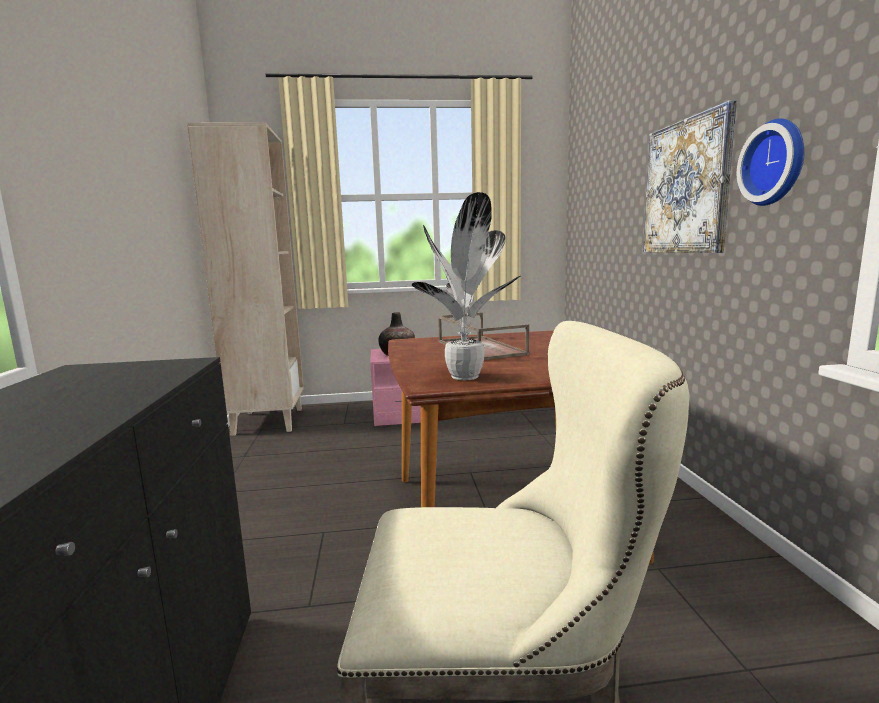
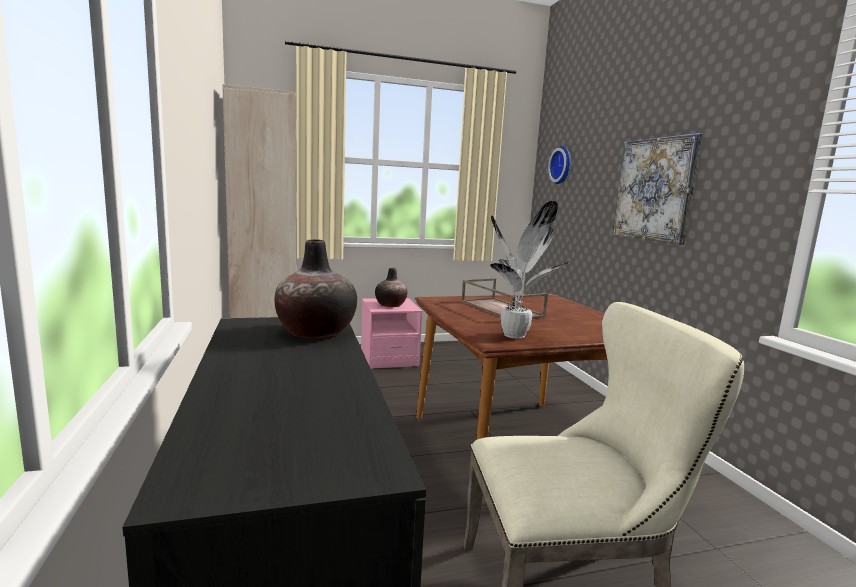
camera: 10 degrees left, 0 degrees up
wall clock [737,118,805,206] -> wall clock moved to [548,146,571,184]
none -> vase [275,239,357,338]

